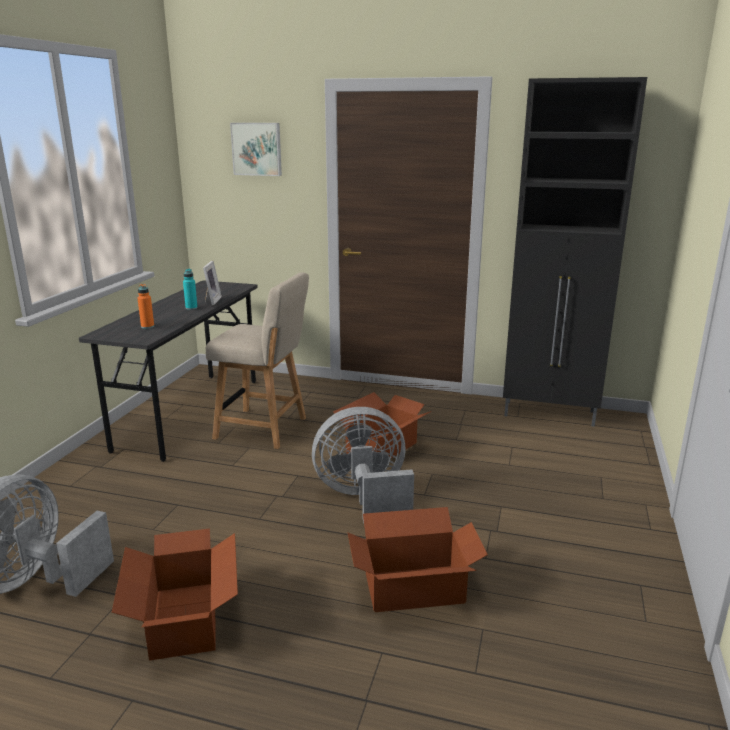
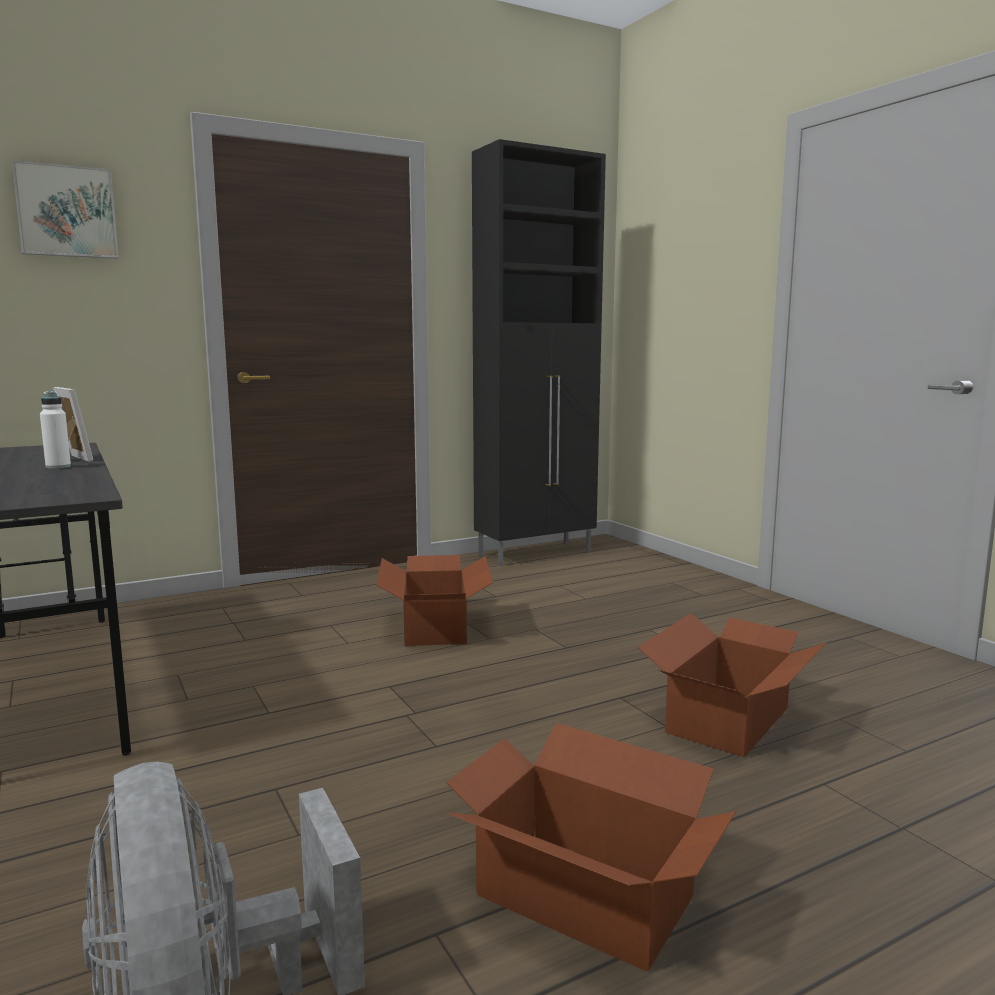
camera: 45 degrees left, 10 degrees down
orange bottle [137,284,154,329] -> none
turquoise bottle [183,269,198,310] -> white bottle [40,391,71,469]
beige chair [206,272,309,449] -> none
grey fan [312,407,414,523] -> none

